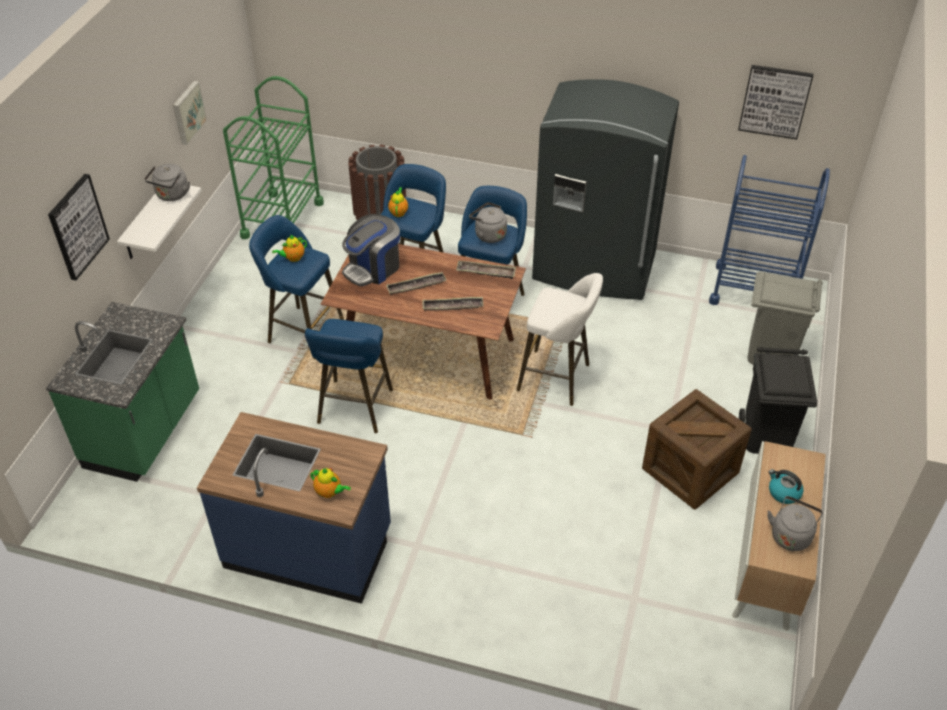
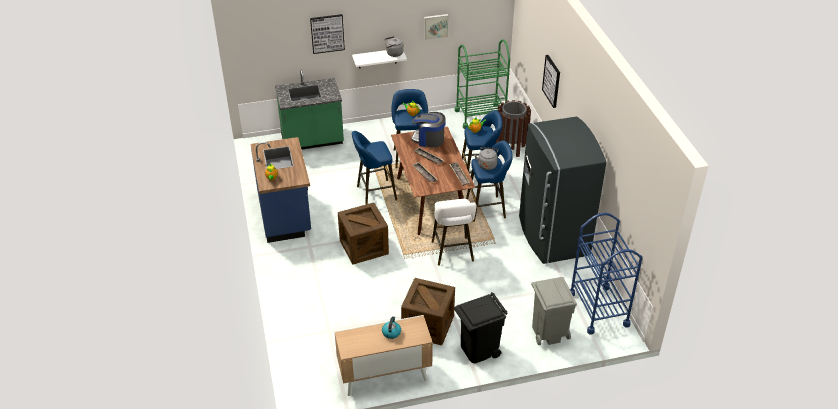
camera: 60 degrees right, 5 degrees down
picture [738,65,814,140] -> picture moved to [542,55,560,108]
grey kettle [767,496,823,551] -> none
none -> crate [338,202,389,264]

